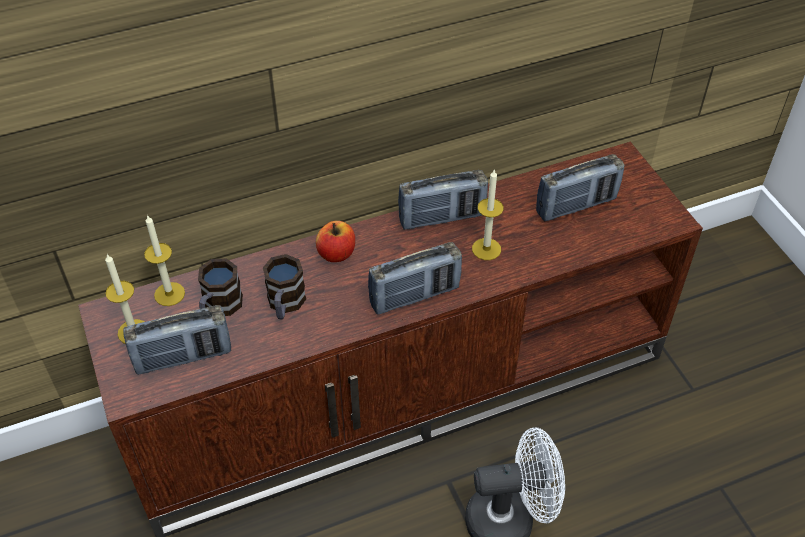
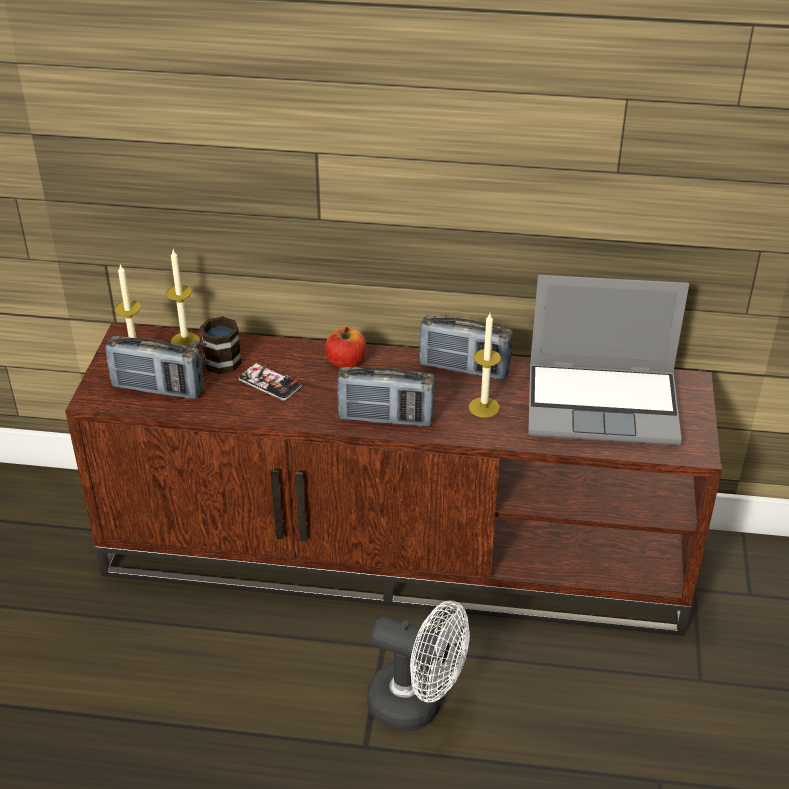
camera: 30 degrees right, 10 degrees down
mug [263,254,306,320] -> phone [239,363,302,400]
radio [536,154,625,221] -> laptop [528,275,689,445]

